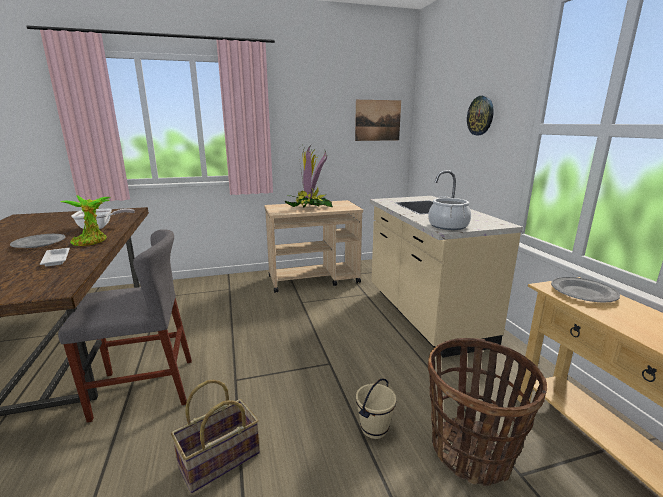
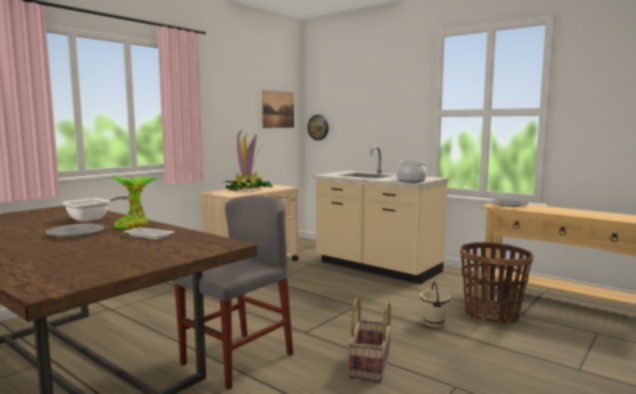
camera: 35 degrees left, 10 degrees down
wall clock [467,96,494,135] -> wall clock moved to [308,115,329,141]

